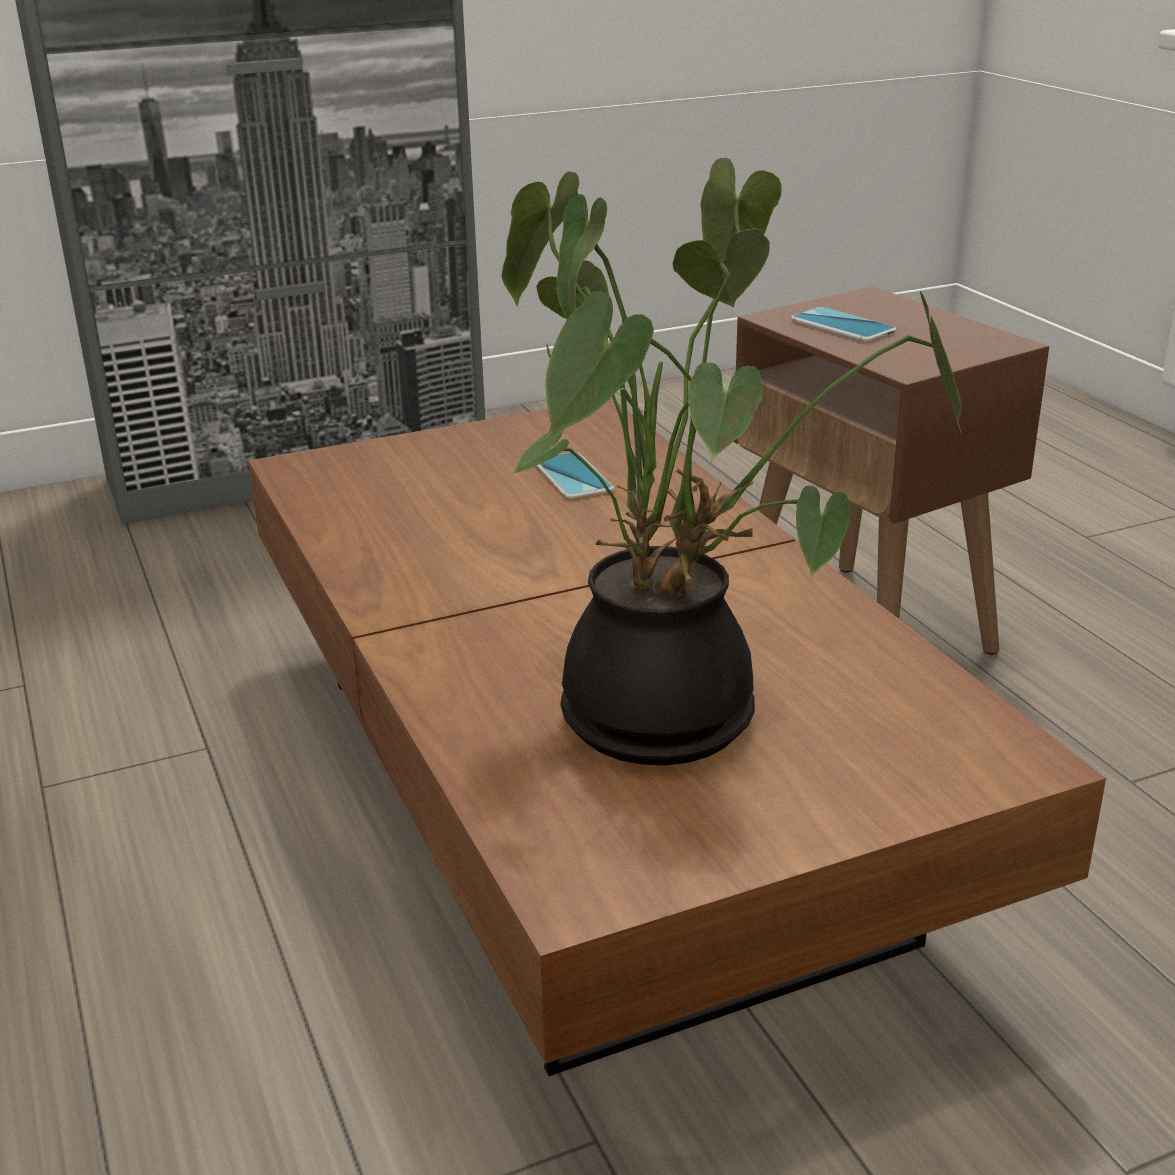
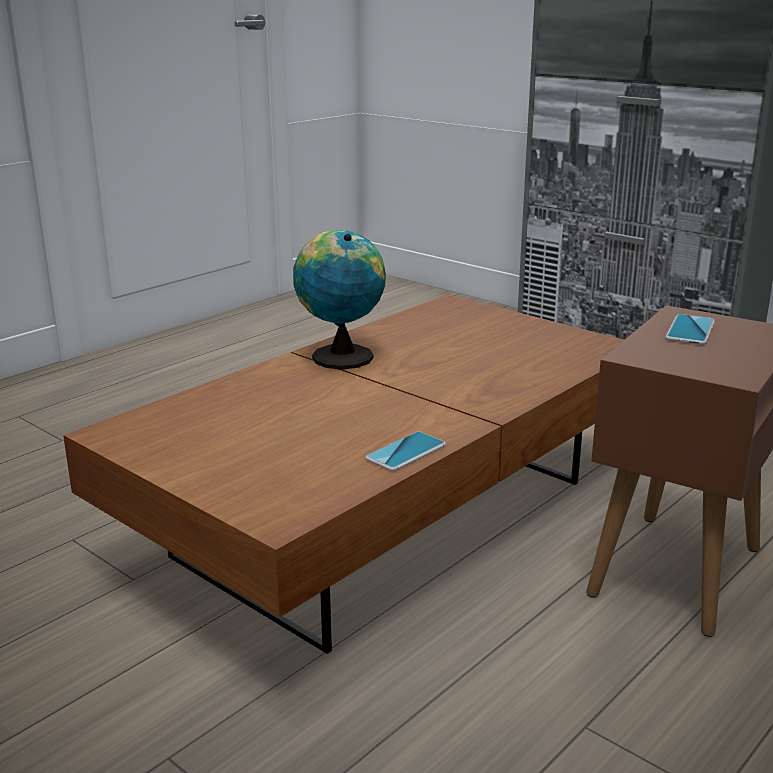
camera: 65 degrees right, 5 degrees down
potted plant [501,157,962,765] -> none
phone [536,452,614,499] -> phone moved to [365,432,446,471]
none -> globe [293,230,386,369]

